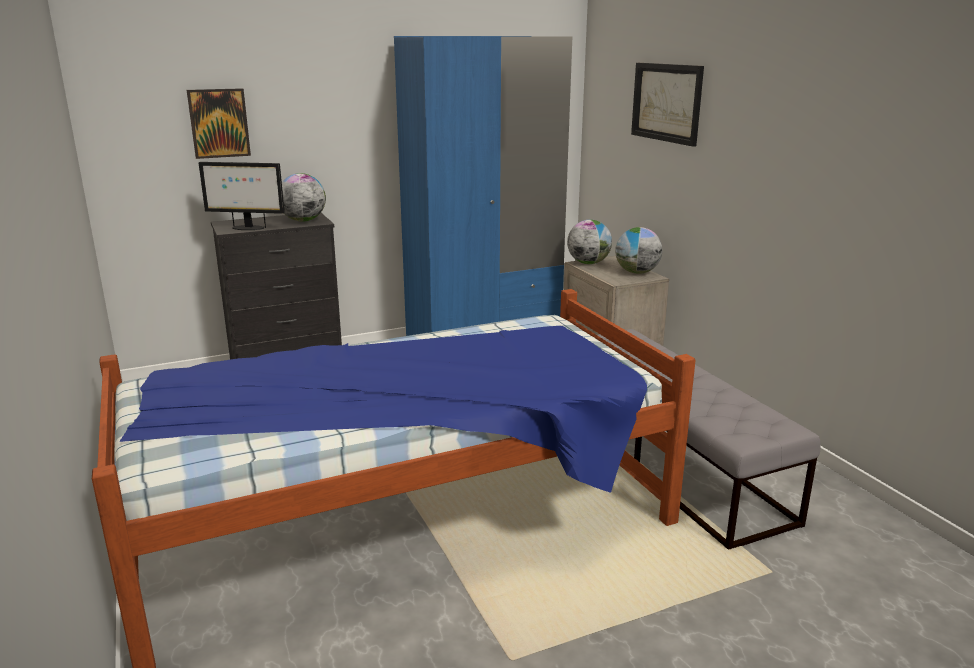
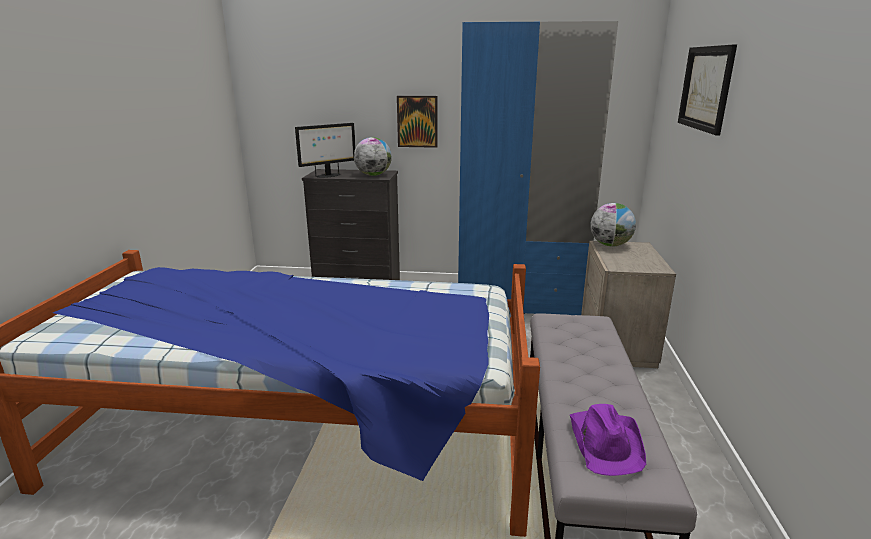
camera: 30 degrees right, 0 degrees up
picture [187,88,251,159] -> picture moved to [397,96,438,148]
monitor [199,162,285,230] -> monitor turned 75 degrees counterclockwise [295,123,356,178]
globe [615,227,662,274] -> none
none -> purple hat [570,404,646,476]

